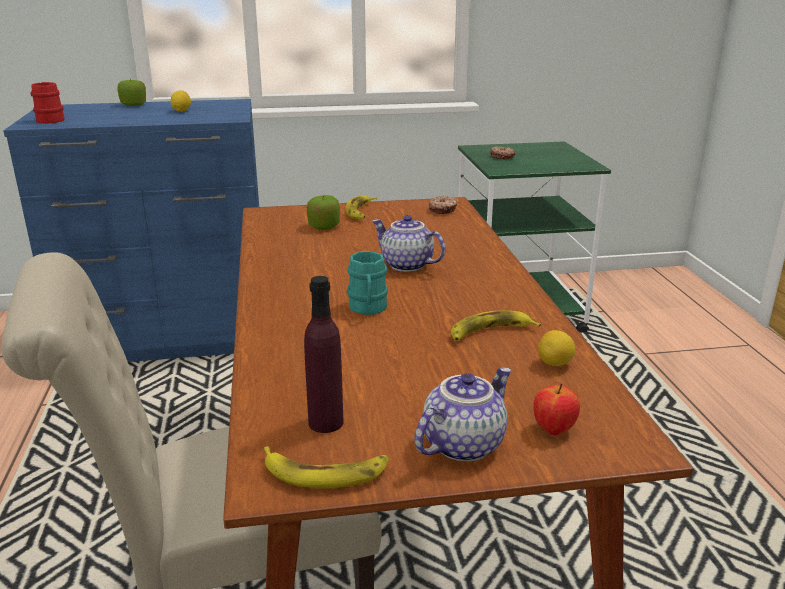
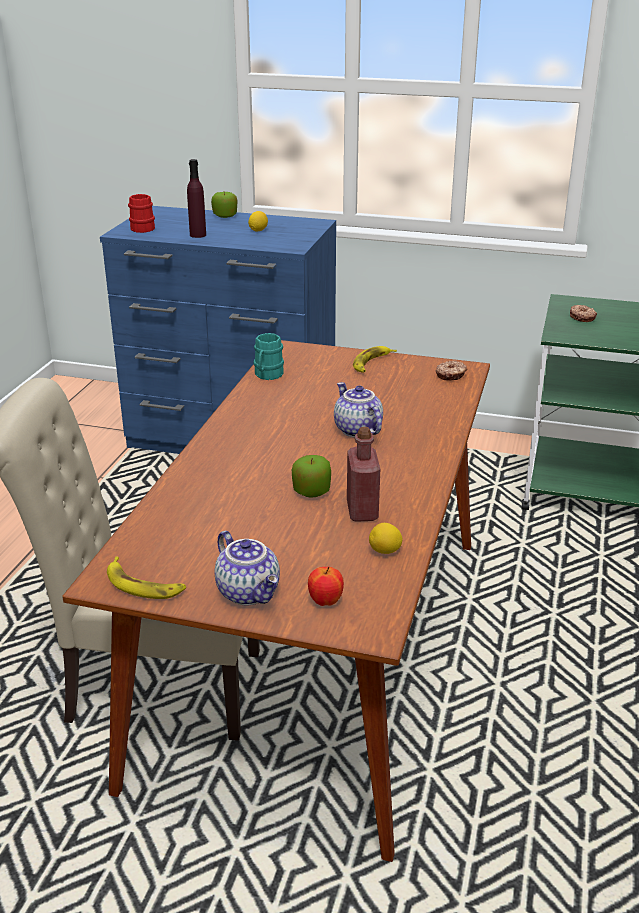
camera: 25 degrees right, 5 degrees up
purple bottle [304,276,344,433] -> purple bottle moved to [187,159,206,238]
apple [307,195,340,230] -> apple moved to [292,455,331,498]
turquoise mug [347,251,388,315] -> turquoise mug moved to [253,333,284,380]
teapot [414,367,512,462] -> teapot turned 75 degrees clockwise [214,531,280,605]
banana [451,310,541,341] -> red bottle [347,427,380,522]

